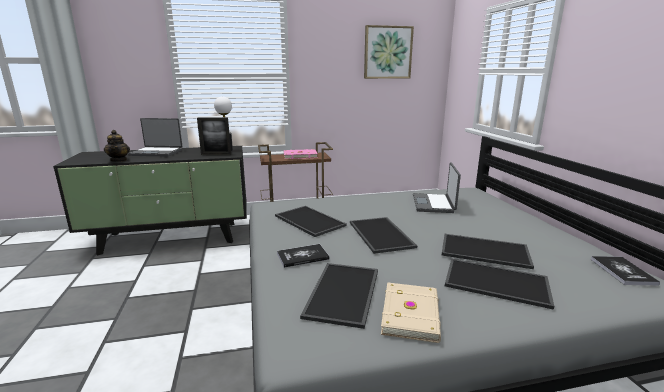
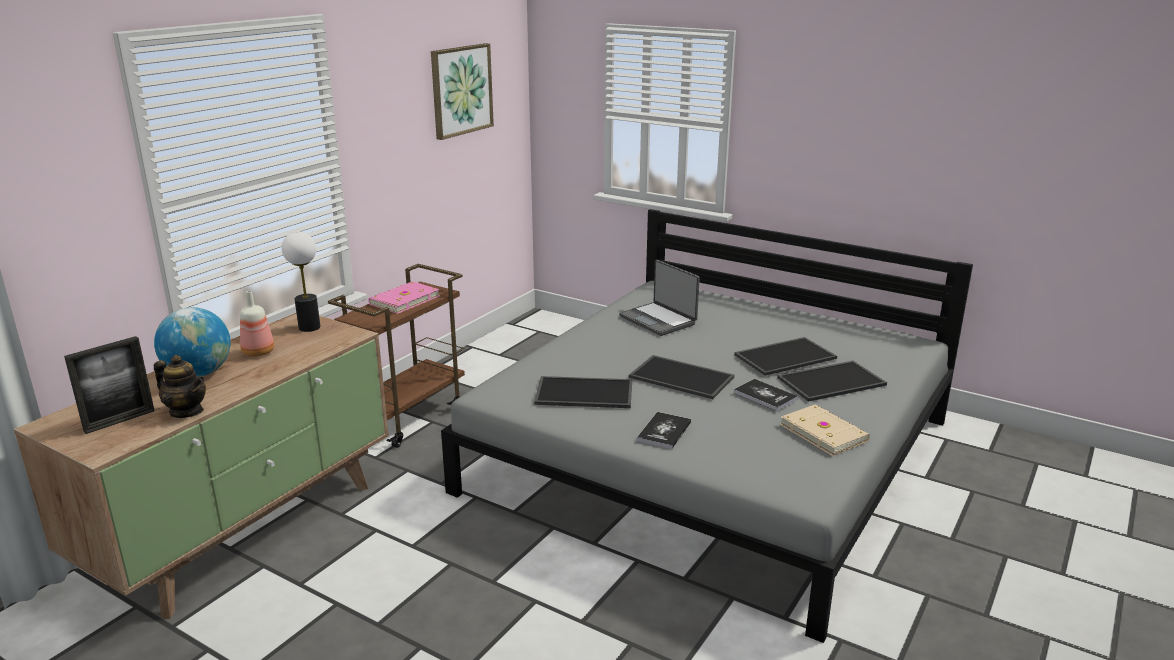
camera: 45 degrees left, 5 degrees up
black dresser [53,146,247,256] -> green dresser [14,313,389,619]
laptop [128,118,183,156] -> globe [154,307,230,377]
picture frame [197,117,231,155] -> picture frame moved to [64,336,155,434]
tray [300,263,378,329] -> none
book [591,256,660,285] -> book moved to [734,379,798,411]
none -> bottle [240,291,274,357]

